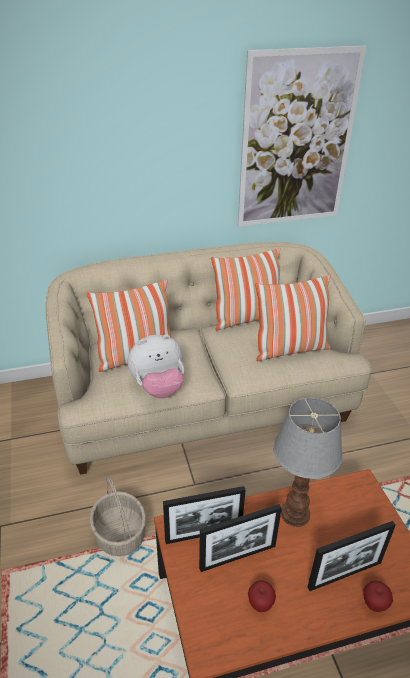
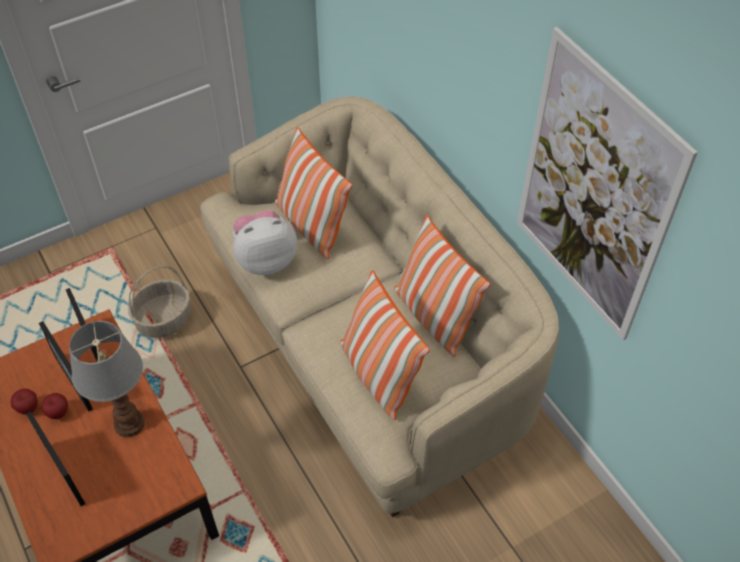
camera: 75 degrees right, 15 degrees up
plush toy [127,334,184,398] -> plush toy turned 105 degrees clockwise [232,210,297,275]
apple [364,581,393,612] -> apple moved to [41,393,68,419]

